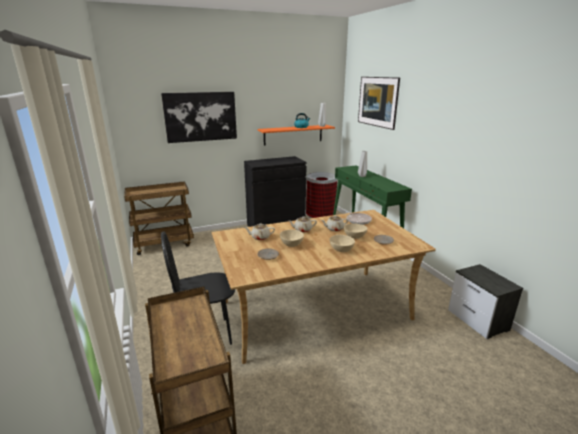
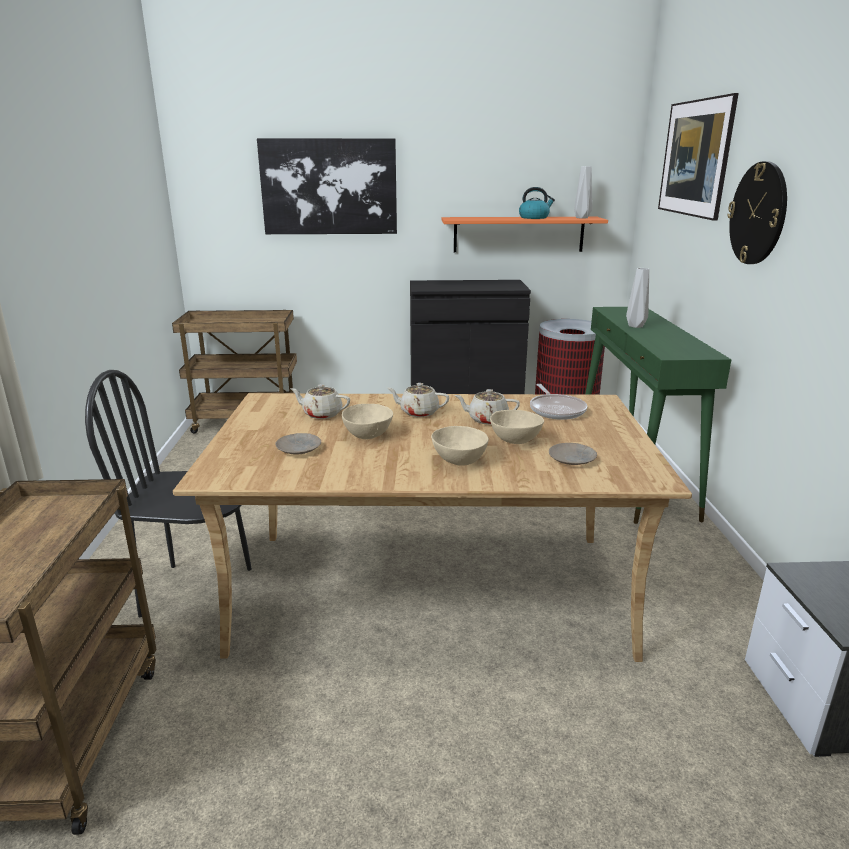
camera: 20 degrees right, 0 degrees up
none -> wall clock [727,161,787,264]

